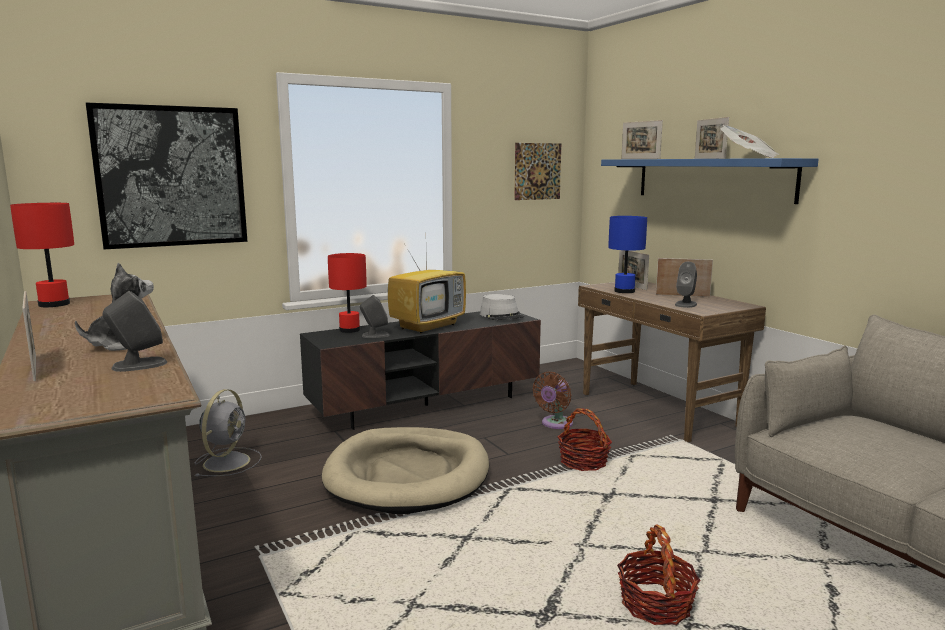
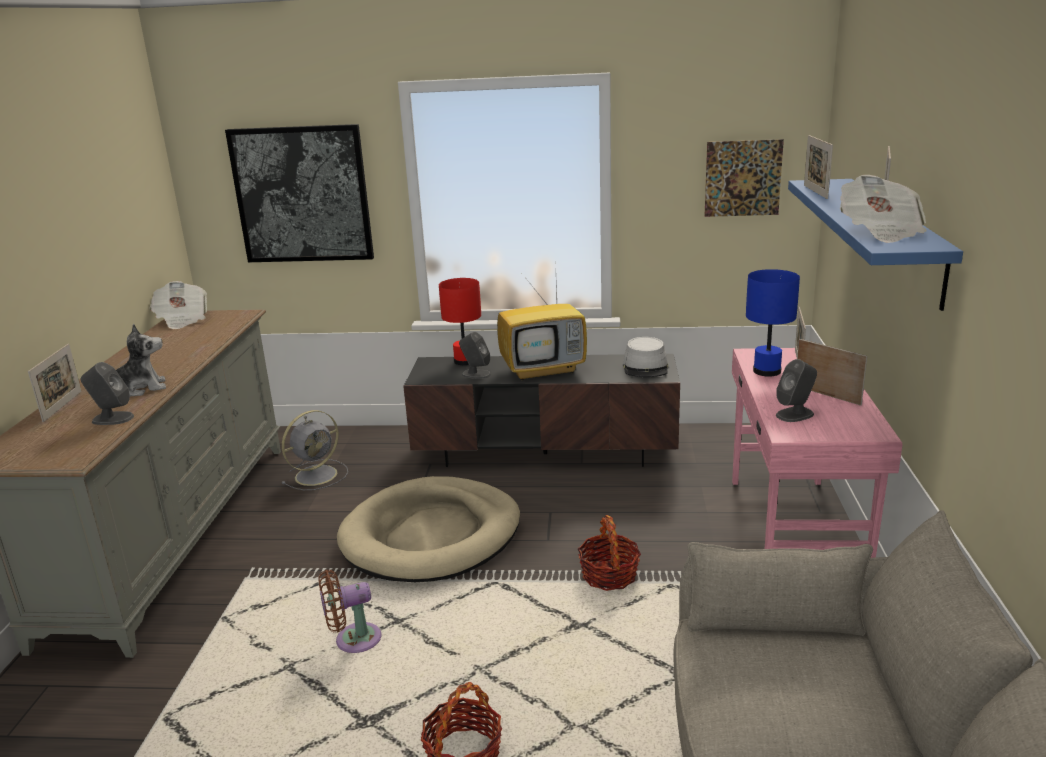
camera: 35 degrees right, 10 degrees up
red table lamp [10,203,74,307] -> newspaper [150,281,207,329]
brown fan [532,372,573,429] -> brown fan moved to [319,570,382,653]
brown console table [578,282,766,442] -> pink console table [732,348,902,558]

